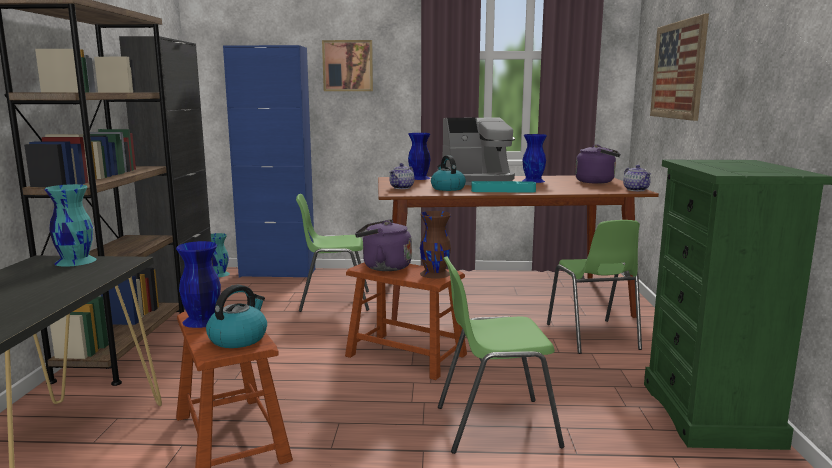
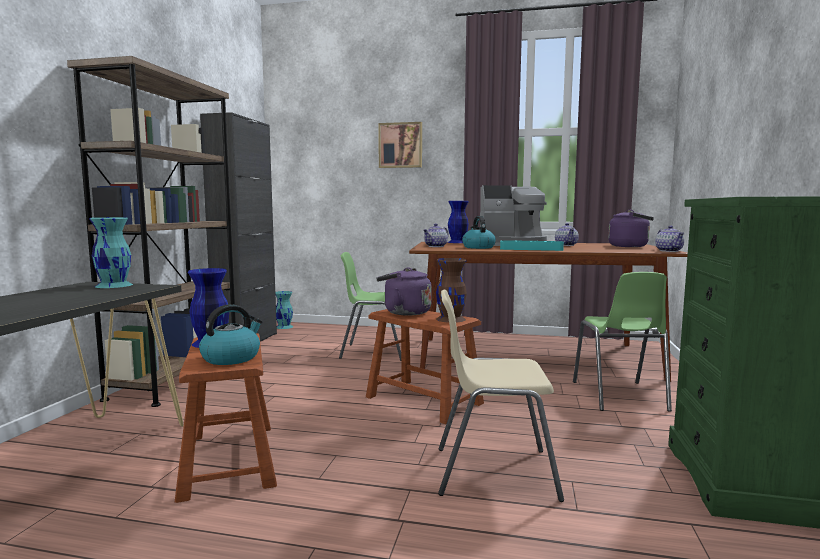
camera: 10 degrees right, 5 degrees down
blue cabinet [223,45,315,277] -> none
green chair [438,256,564,454] -> beige chair [438,290,564,502]
blue vase [522,134,547,183] -> teapot [555,223,579,246]
picture [650,14,709,121] -> none

